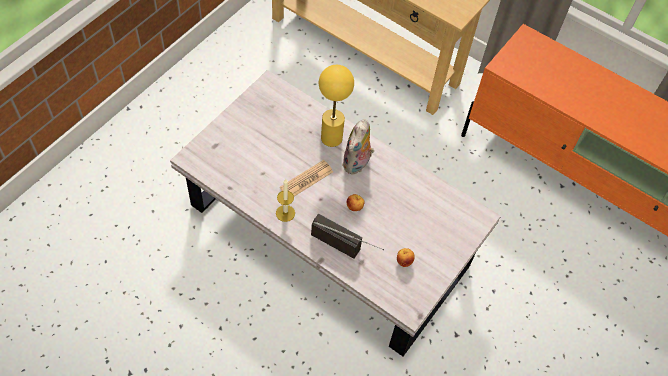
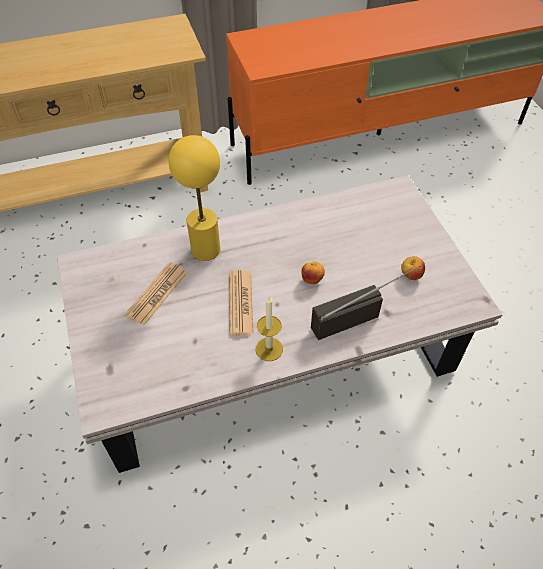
camera: 50 degrees left, 5 degrees down
plush toy [342,119,374,175] -> none
none -> newspaper [125,262,188,325]

